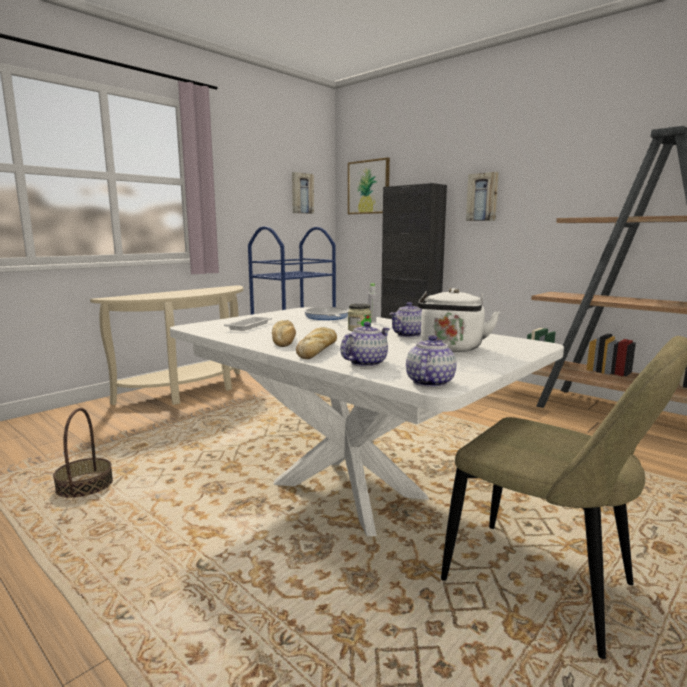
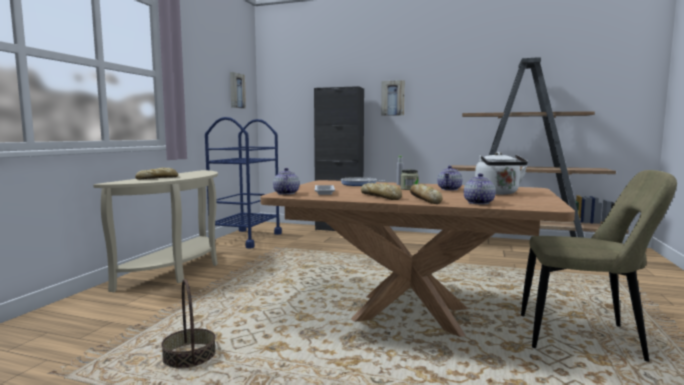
camera: 25 degrees left, 5 degrees down
white dining table [170,307,564,536] -> brown dining table [260,180,575,337]
picture [348,158,390,214] -> none
teapot [406,335,456,388] -> teapot moved to [273,168,299,195]
none -> bread [135,168,178,180]

